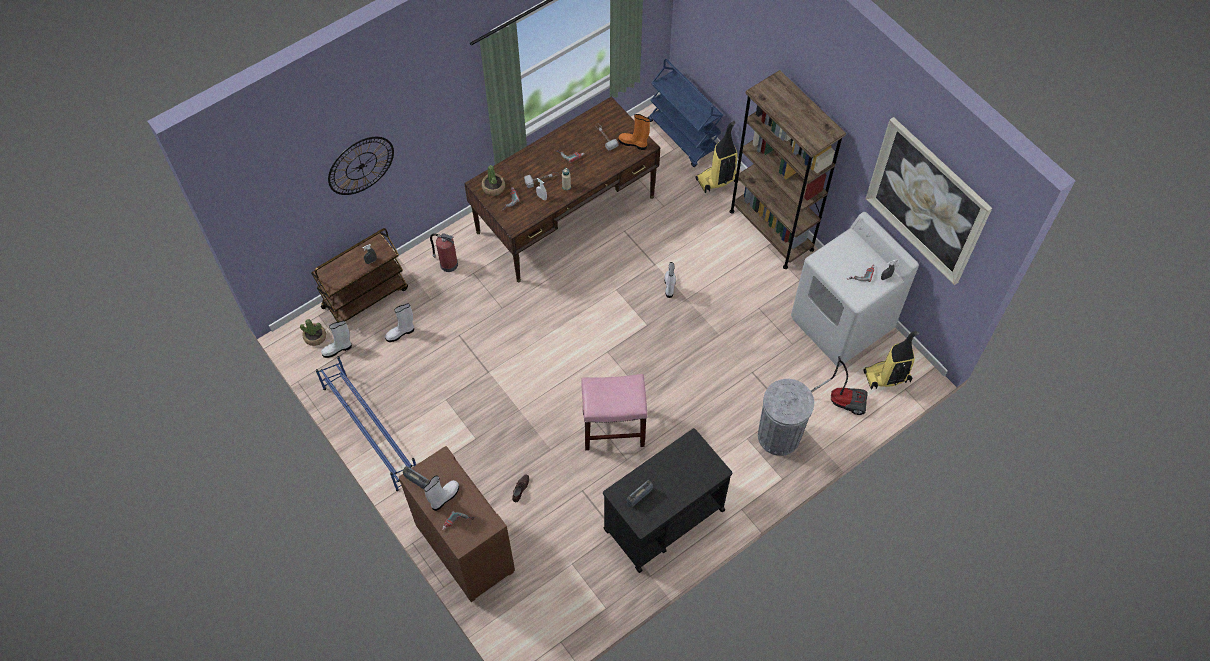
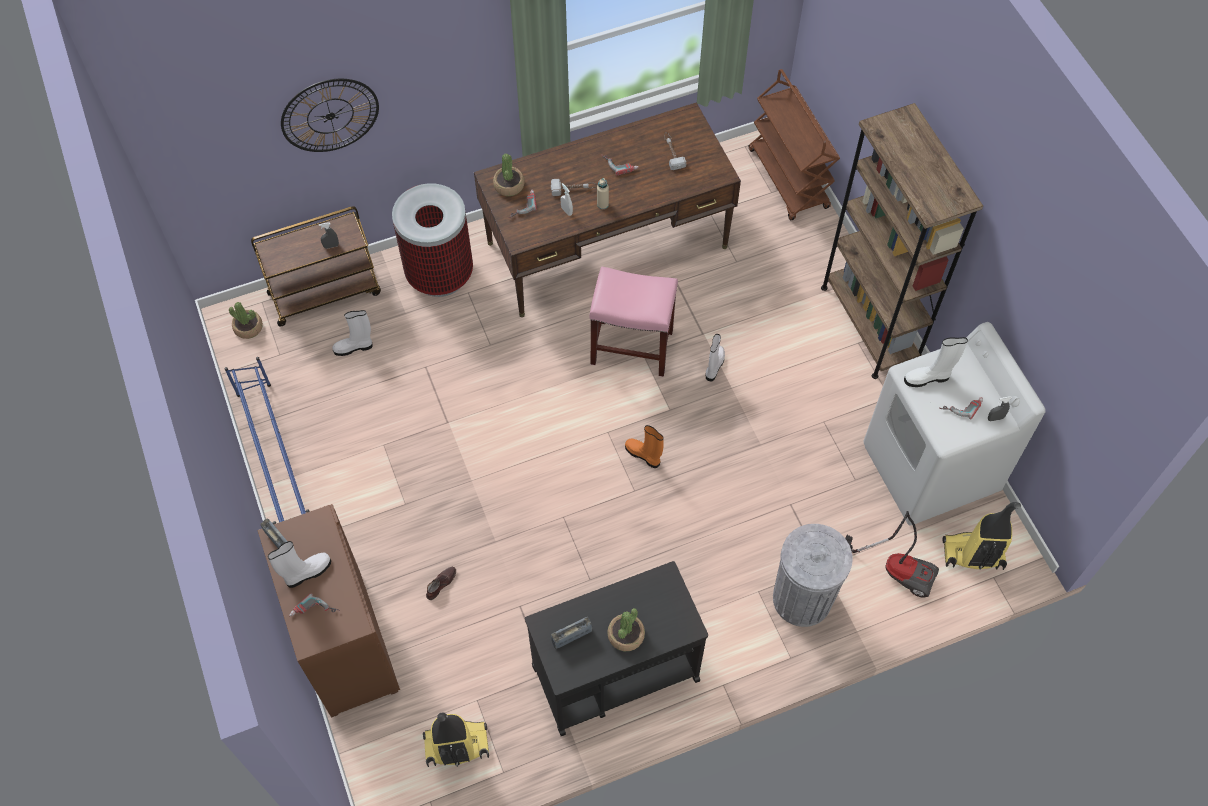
camera: 15 degrees right, 0 degrees up
white boot [321,321,352,358] -> white boot moved to [904,337,968,387]
fire extinguisher [430,233,458,272] -> trash can [392,183,473,297]
pink stool [581,374,647,451] -> pink stool moved to [590,266,678,377]
orange boot [619,114,650,150] -> orange boot moved to [625,425,664,468]
blue cart [648,59,723,167] -> brown cart [749,69,840,221]
vacuum cleaner [695,121,739,193] -> vacuum cleaner moved to [423,713,489,767]
picture [865,117,992,285] -> none
none -> potted plant [607,608,645,651]

